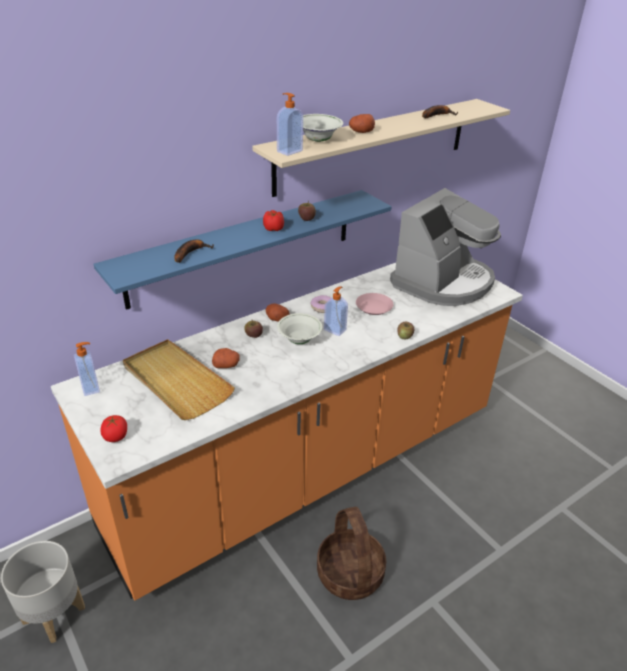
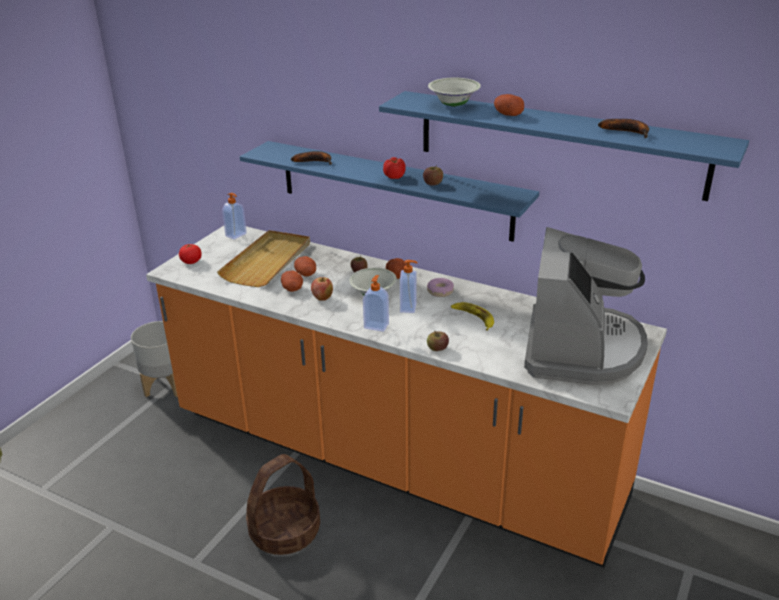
camera: 65 degrees right, 5 degrees down
beige shelf [252,99,510,197] -> blue shelf [379,91,749,201]
soap dispenser [277,93,303,156] -> soap dispenser moved to [363,275,389,332]
pink plate [356,293,393,315] -> banana [451,302,494,331]
coffee machine [390,188,501,306] -> coffee machine turned 90 degrees counterclockwise [524,227,648,385]
none -> potato [281,271,303,292]
none -> apple [311,277,333,301]

